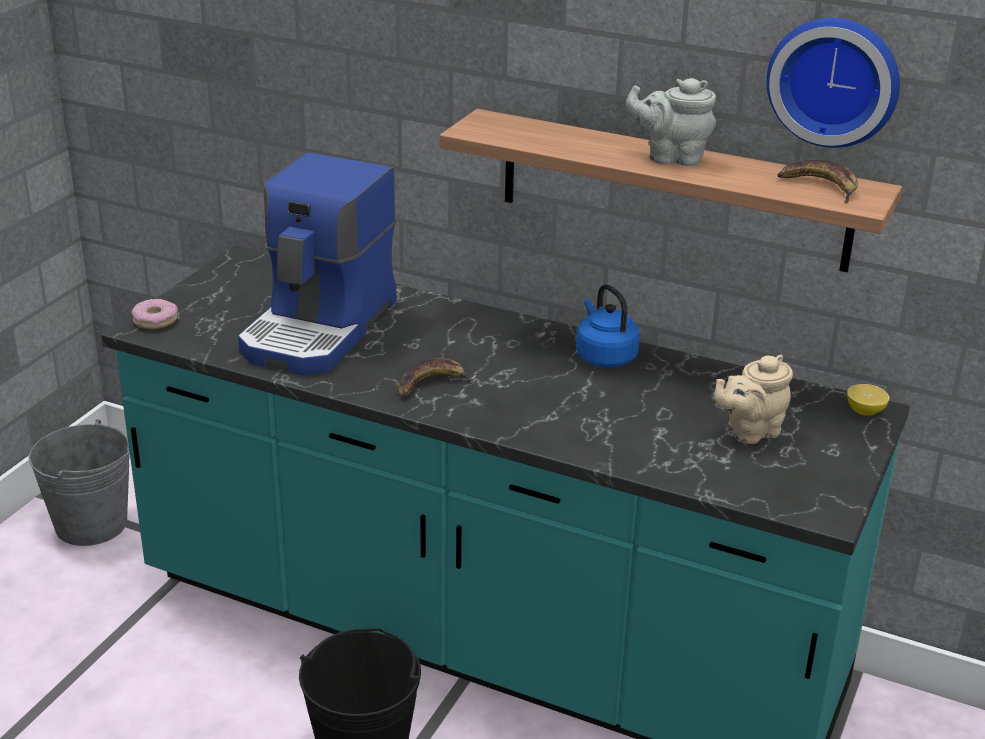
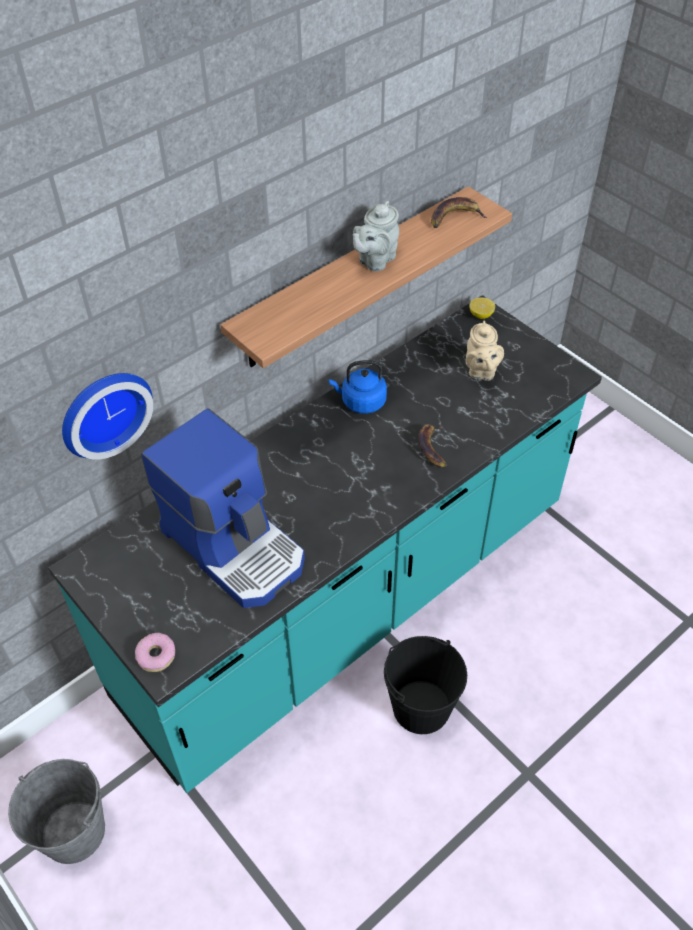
camera: 65 degrees left, 20 degrees up
banana [398,358,476,398] -> banana moved to [418,424,447,468]
wall clock [766,18,900,148] -> wall clock moved to [62,373,153,460]

